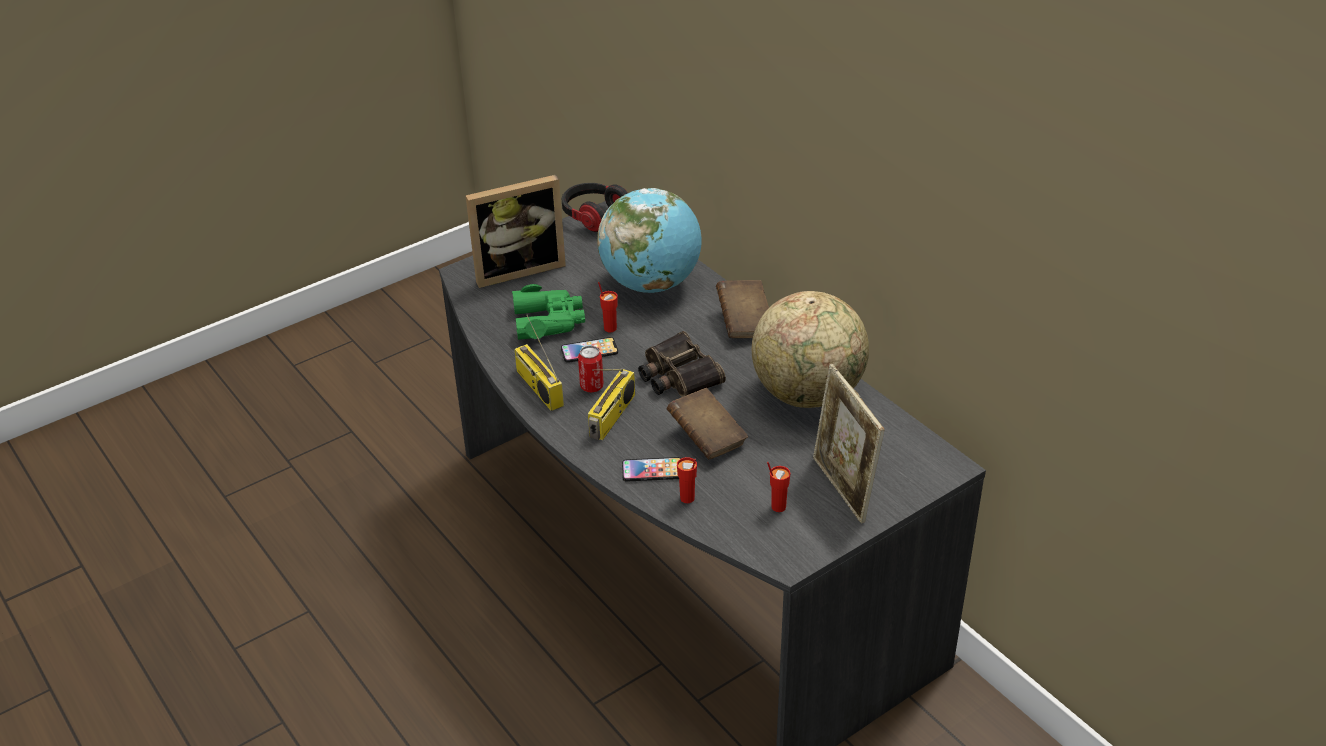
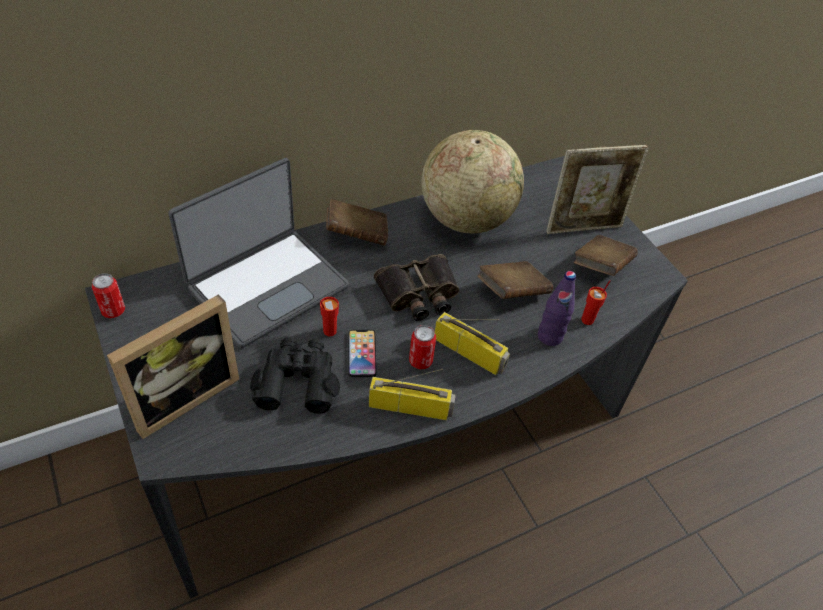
camera: 85 degrees left, 10 degrees up
picture frame [465,175,566,288] -> picture frame turned 60 degrees clockwise [107,294,239,439]
green binoculars [512,284,585,340] -> black binoculars [250,338,340,414]
radio [514,315,564,411] -> radio turned 150 degrees counterclockwise [369,368,456,420]
headphones [562,183,628,232] -> can [92,273,125,318]
globe [597,188,702,293] -> laptop [168,158,349,348]
phone [622,457,681,481] -> purple bottle [538,271,576,346]
red cup [767,462,791,512] -> brown book [574,235,638,276]

